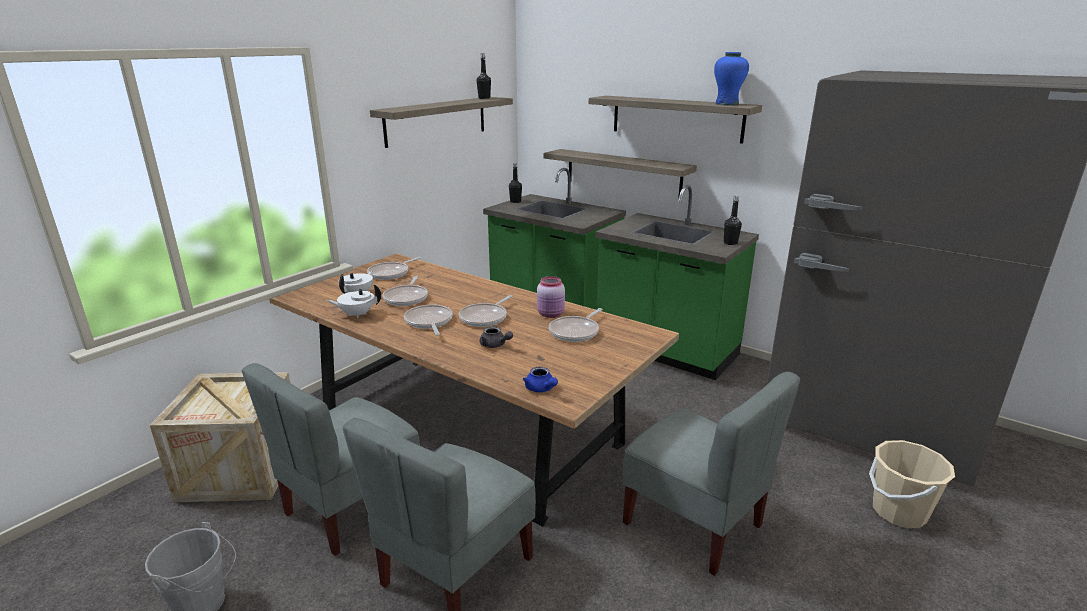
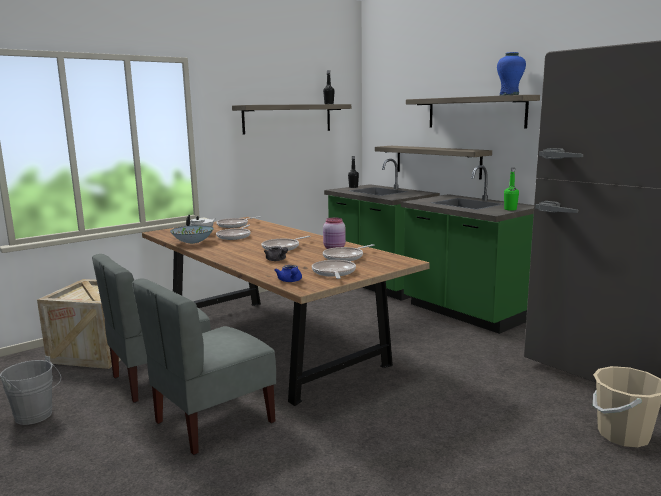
camera: 15 degrees right, 10 degrees down
white teapot [326,284,381,318] -> bowl [170,225,214,244]
frying pan [404,305,453,335] -> frying pan moved to [312,260,356,279]
grey chair [623,372,800,576] -> none
black bottle [724,196,742,245] -> green bottle [504,168,519,211]

